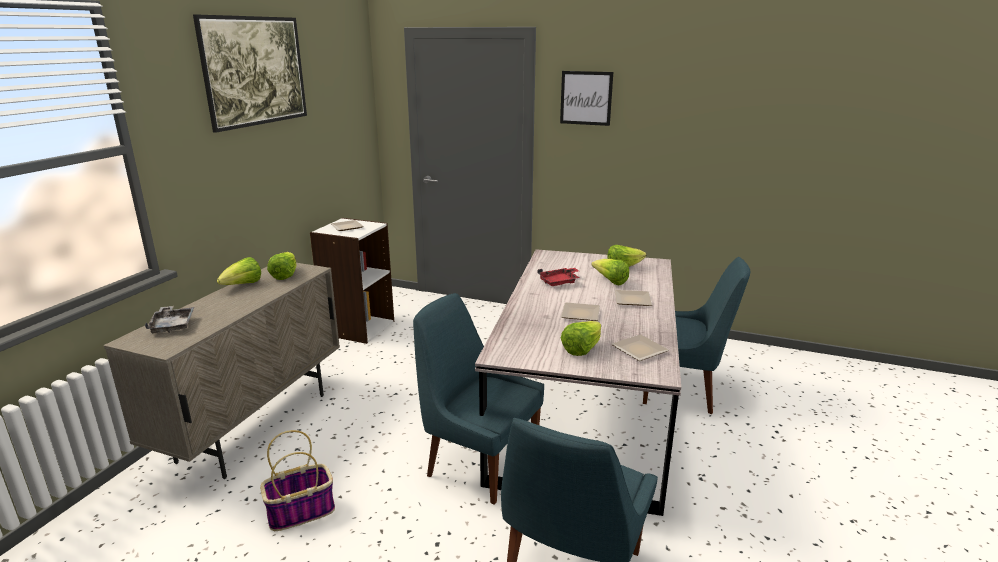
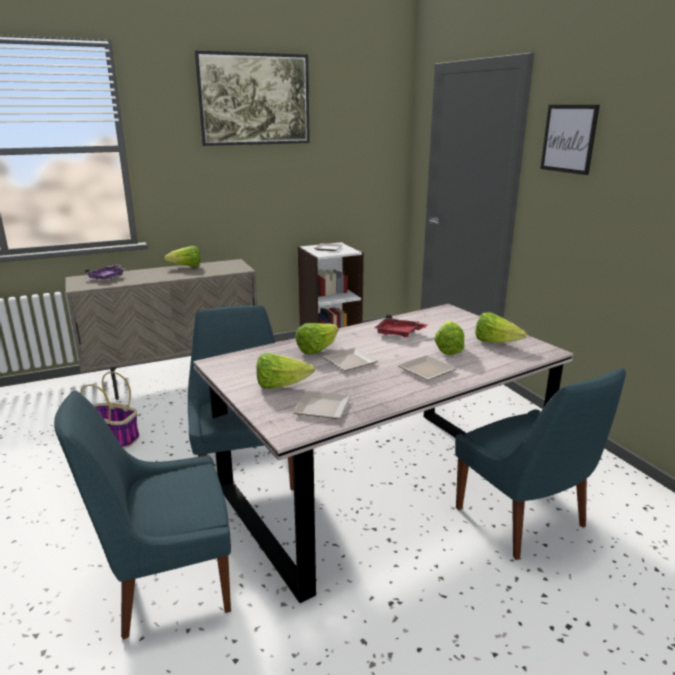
camera: 45 degrees right, 0 degrees up
grey tray [145,306,195,333] -> purple tray [85,264,125,280]
lettuce [267,252,297,280] -> lettuce moved to [295,323,338,354]

